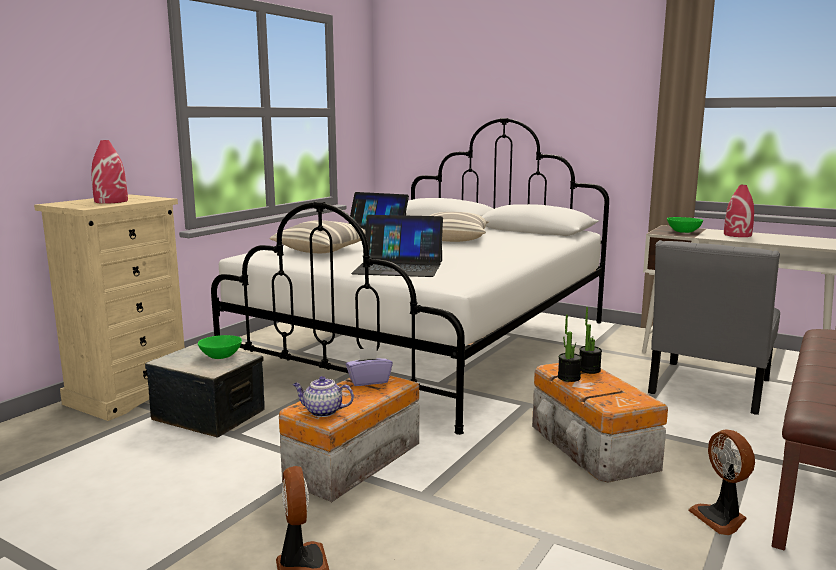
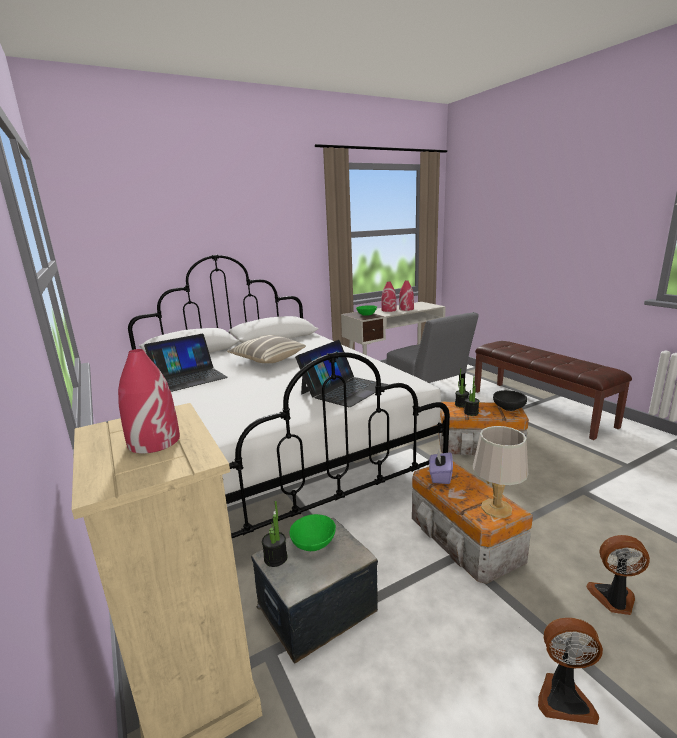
camera: 60 degrees left, 5 degrees up
pillow [270,220,366,253] -> none
teapot [292,376,354,417] -> grey table lamp [473,426,528,518]
fan [688,429,755,535] -> fan moved to [538,618,603,725]
none -> potted plant [262,501,287,567]
none -> red vase [399,280,414,311]
none -> black bowl [493,390,527,411]

